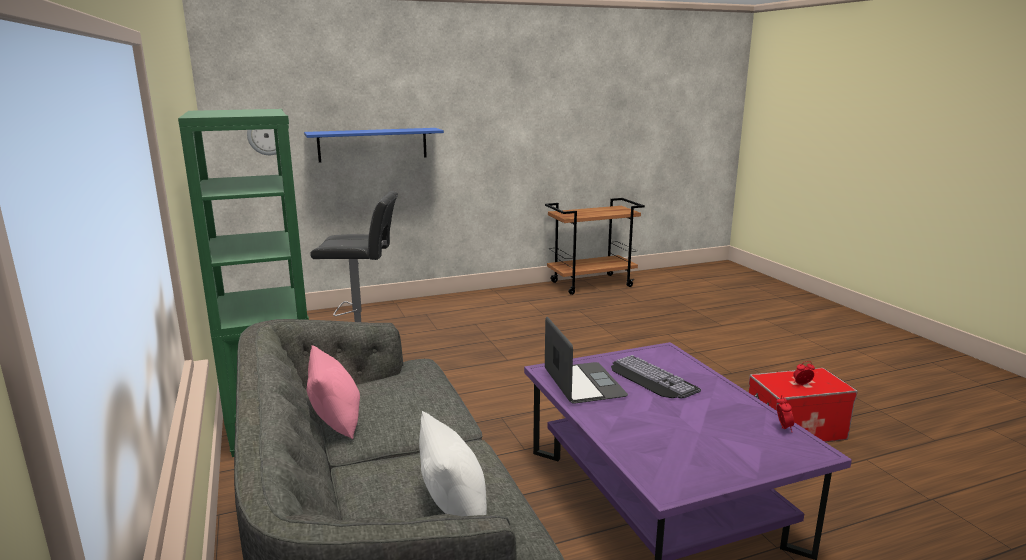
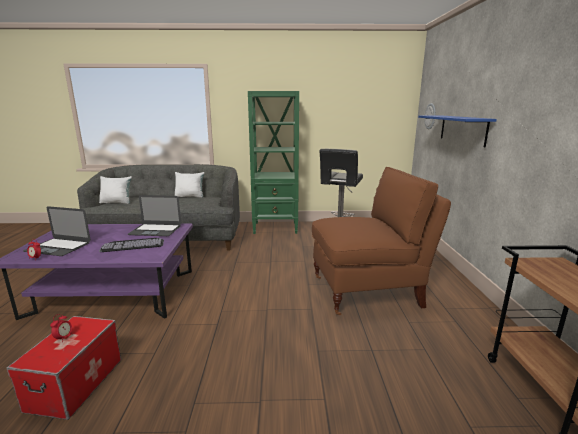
camera: 110 degrees right, 0 degrees up
pink pillow [306,345,360,439] -> white pillow [175,172,205,198]
none -> laptop [23,206,91,256]
none -> brown chair [312,167,451,316]

